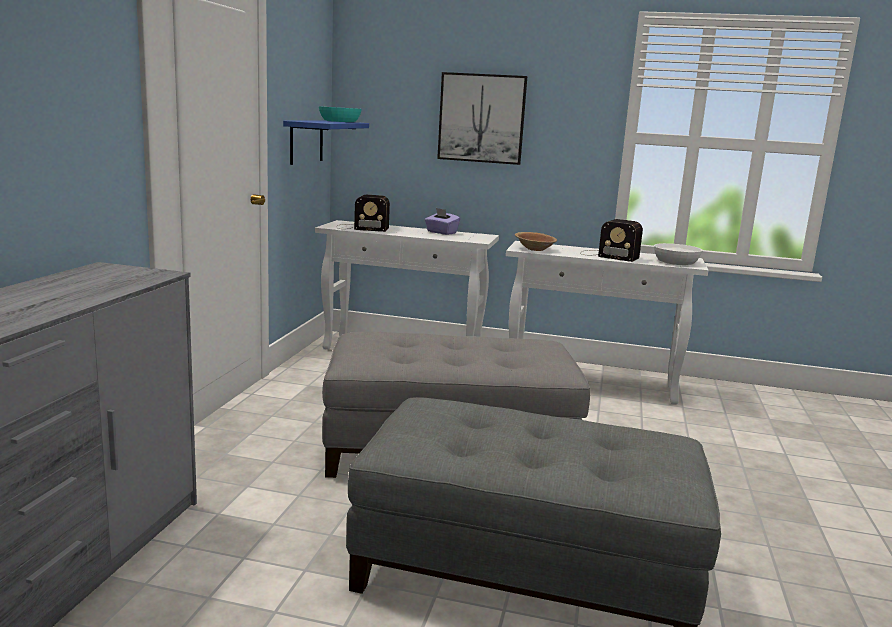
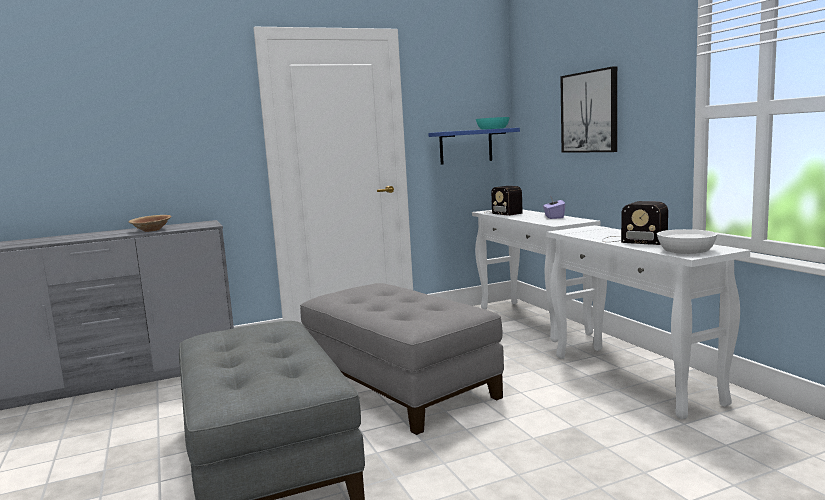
camera: 55 degrees right, 5 degrees down
brown bowl [515,232,557,251] -> brown bowl moved to [129,215,171,232]
radio [580,219,643,262] -> radio turned 45 degrees counterclockwise [602,201,668,245]

